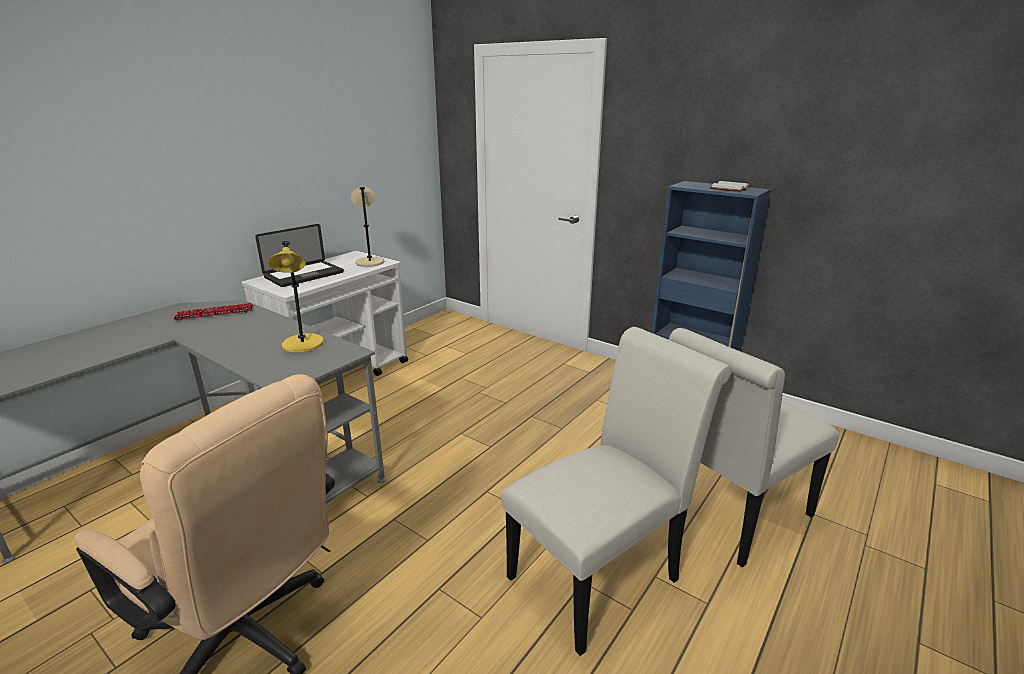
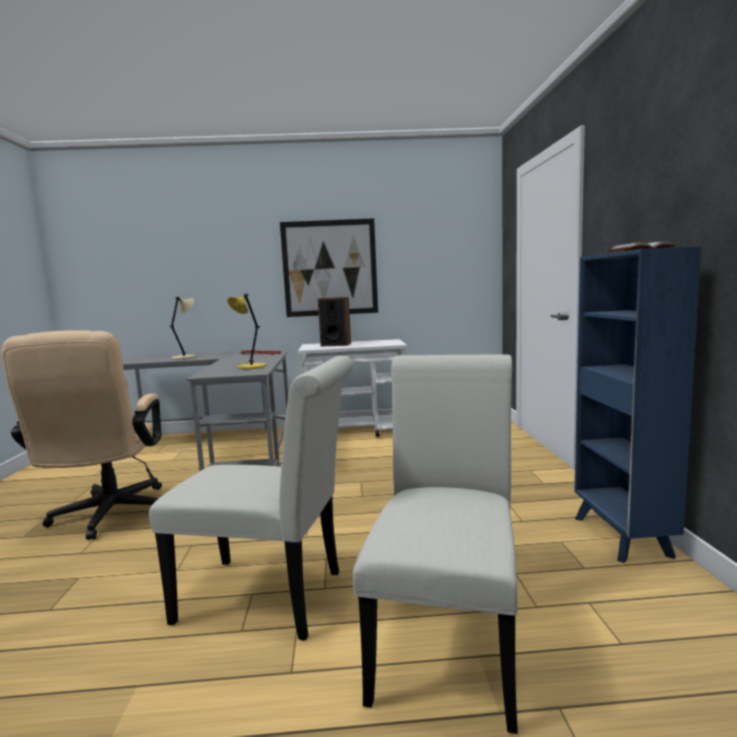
camera: 50 degrees right, 15 degrees down
laptop [255,224,344,287] -> speaker [318,297,351,346]
beige table lamp [351,187,384,267] -> beige table lamp moved to [170,297,196,360]
white chair [669,328,839,567] -> white chair turned 90 degrees clockwise [353,354,518,734]
none -> picture [280,218,378,317]

